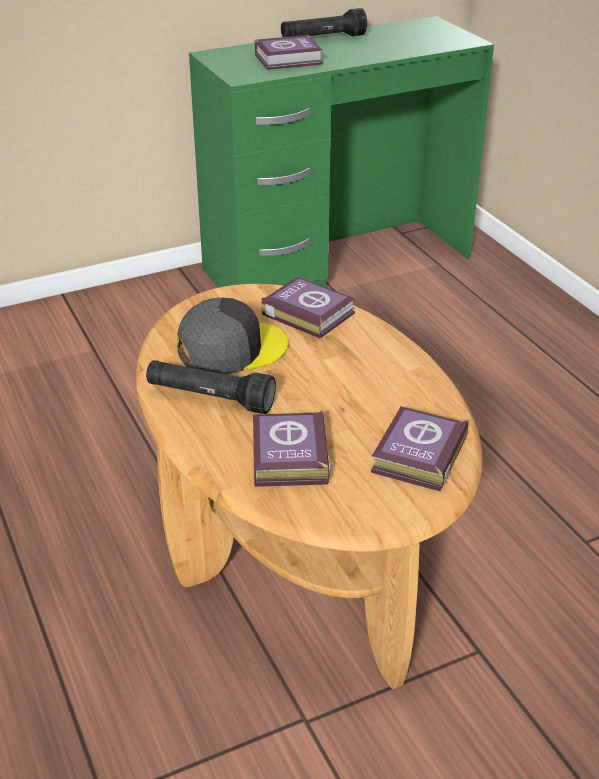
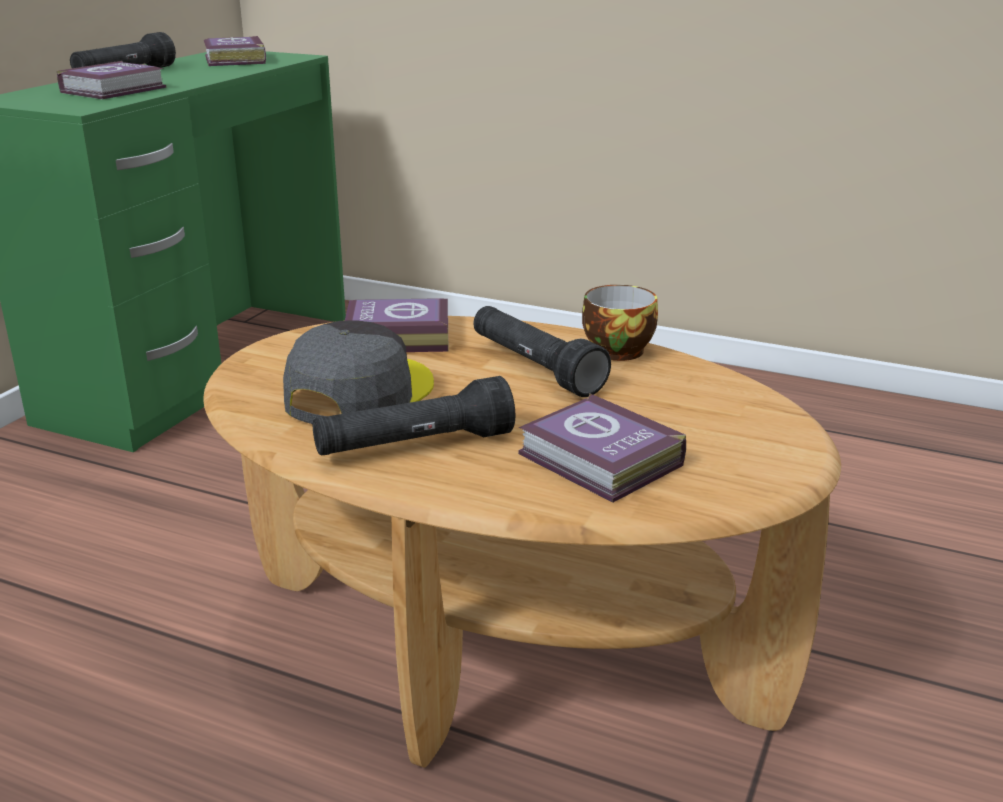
camera: 40 degrees left, 10 degrees down
book [371,406,468,491] -> book moved to [204,36,266,66]
none -> black flashlight [473,306,611,397]
none -> cup [582,285,658,361]

